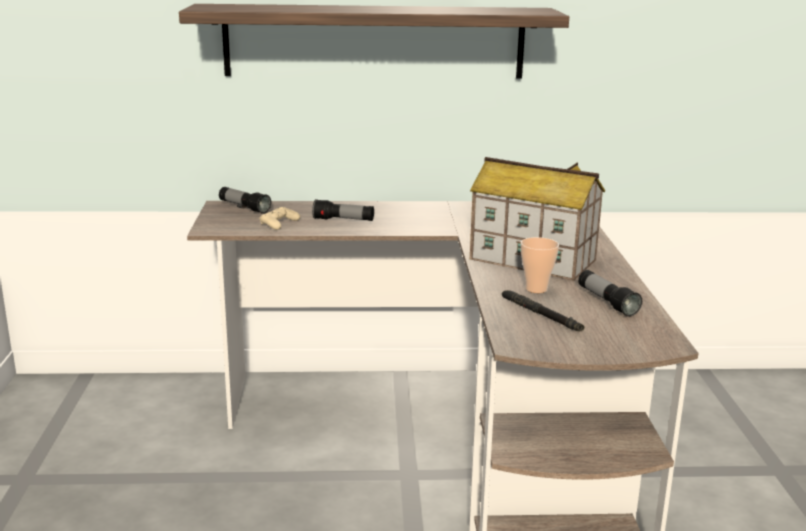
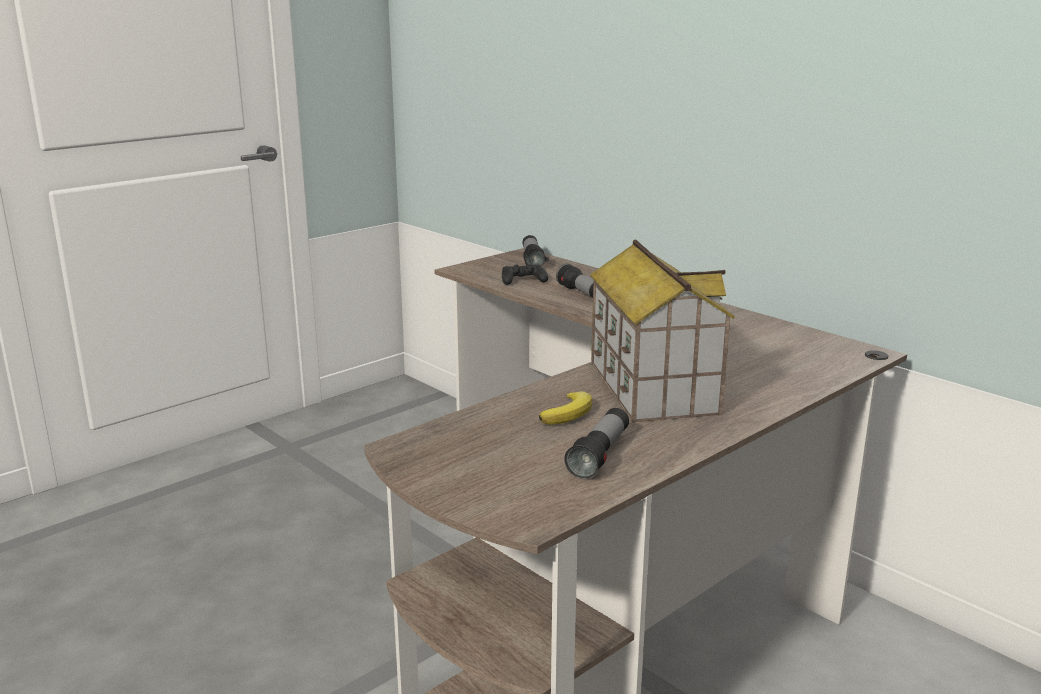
camera: 50 degrees right, 0 degrees up
shelf [179,4,569,79] -> none
beige game controller [260,207,300,230] -> black game controller [502,264,548,285]
black flashlight [502,290,585,331] -> none
cup [521,237,559,293] -> banana [539,391,592,425]

